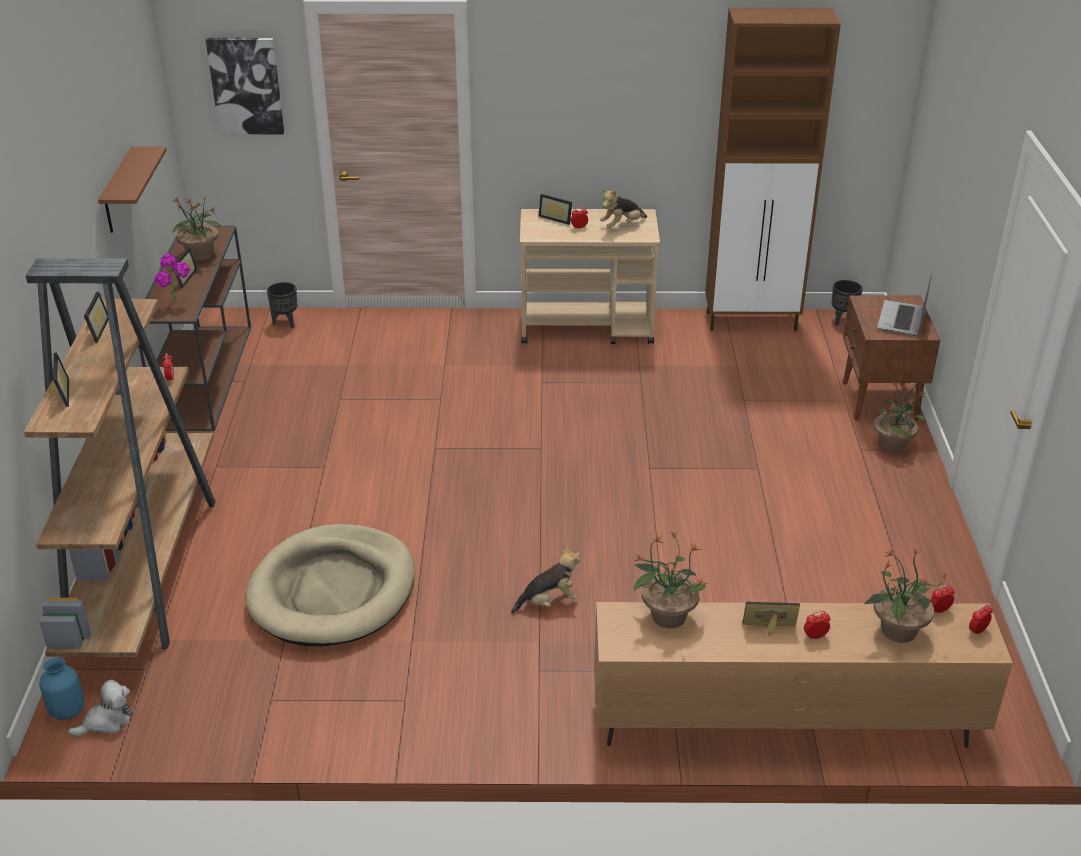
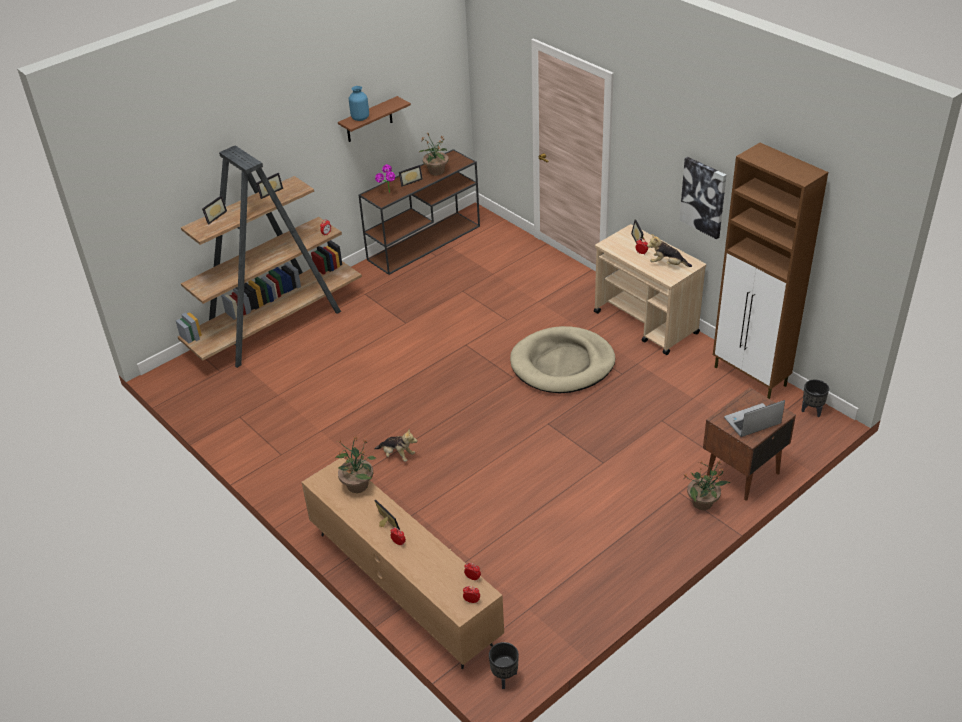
camera: 50 degrees right, 5 degrees up
blue vase [39,657,85,720] -> blue vase moved to [349,86,369,121]
plush toy [68,680,132,737] -> none
picture [206,38,284,134] -> picture moved to [679,157,726,239]
beige dog bed [245,524,415,646] -> beige dog bed moved to [510,326,615,394]
black planter [267,282,297,328] -> black planter moved to [489,642,519,689]
potted plant [863,548,950,643] -> none

